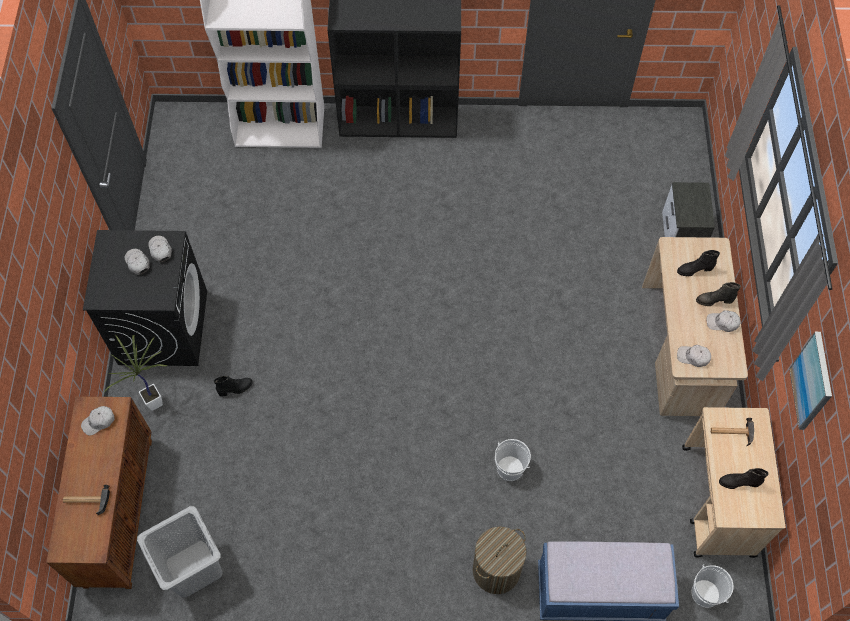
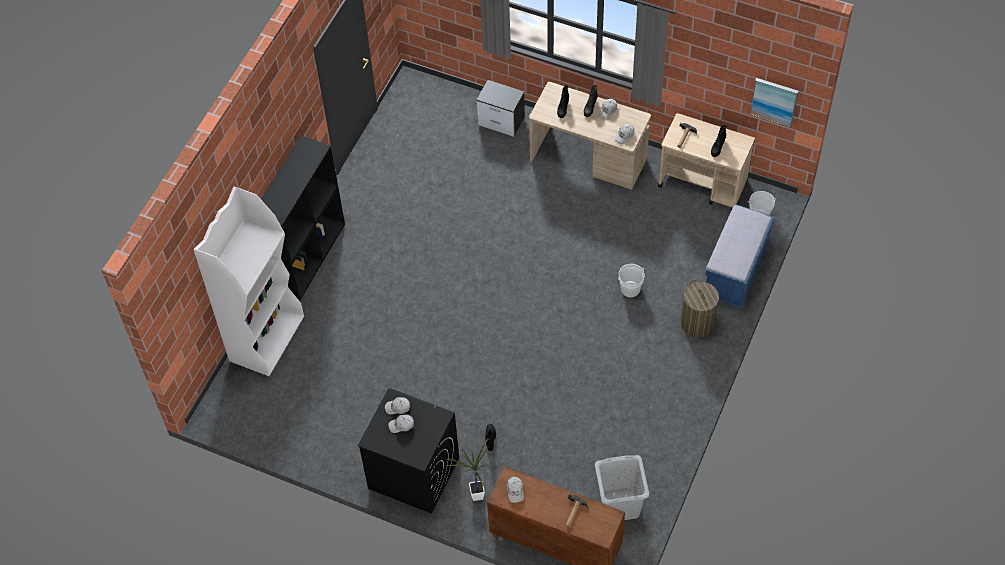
camera: 65 degrees left, 5 degrees down
picture [789,332,832,430] -> picture moved to [750,78,798,128]

